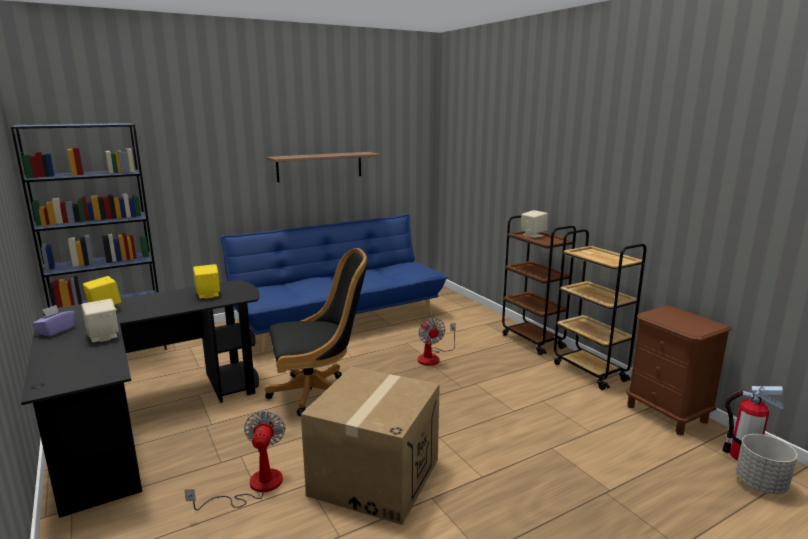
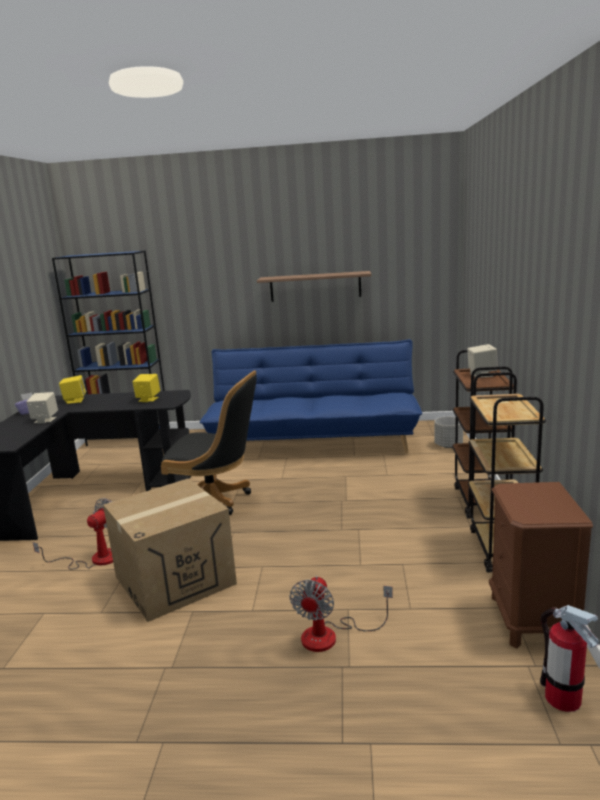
camera: 35 degrees right, 0 degrees up
fan [418,318,456,366] -> fan moved to [290,576,393,652]
grey planter [736,434,797,494] -> grey planter moved to [435,417,463,448]

